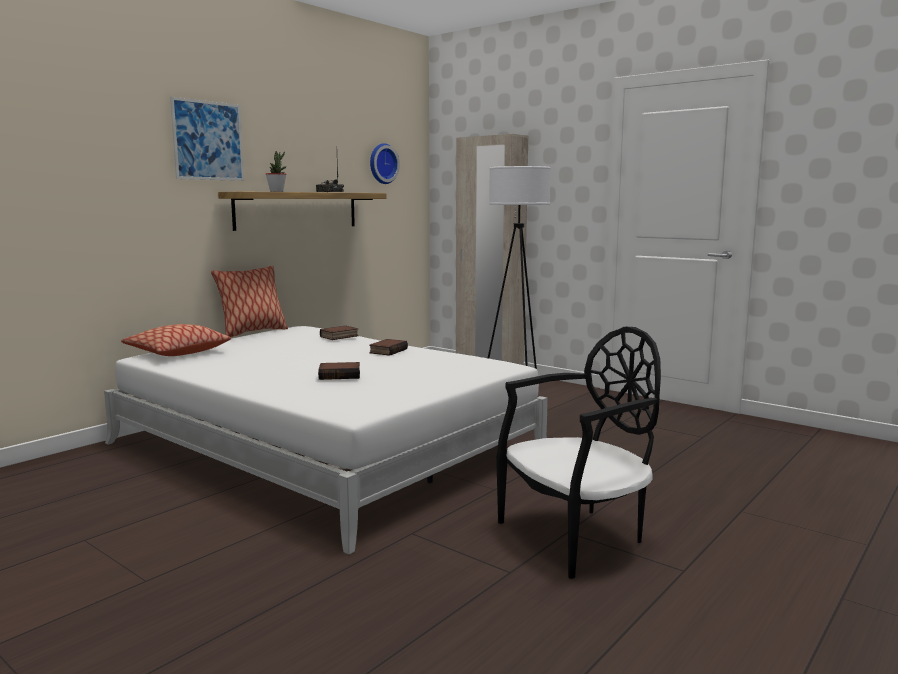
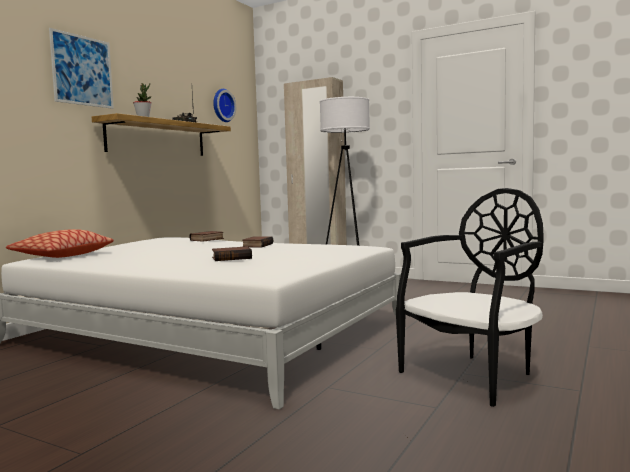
camera: 10 degrees left, 5 degrees down
pillow [211,266,288,337] -> none

